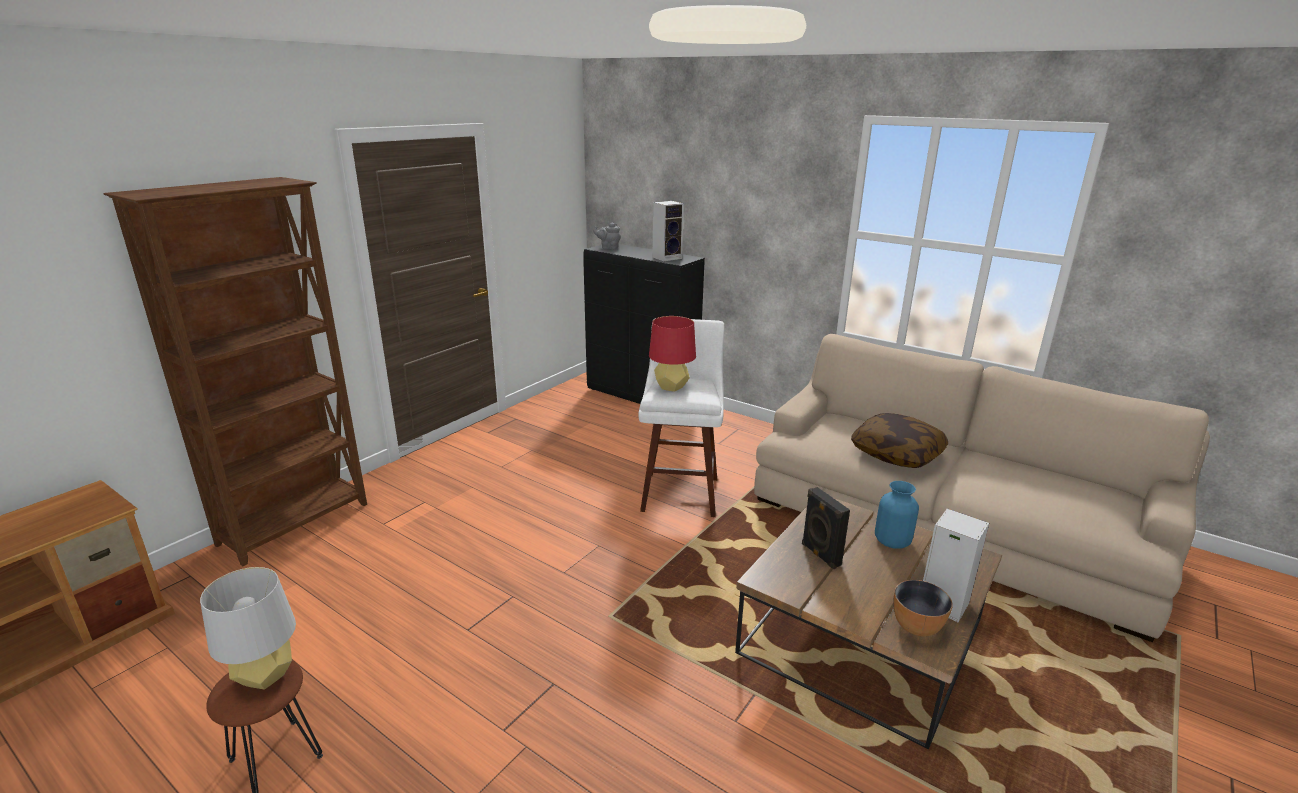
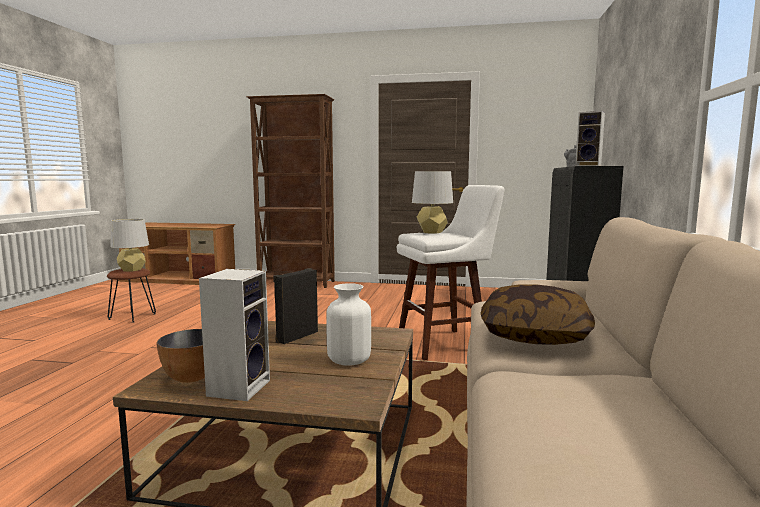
camera: 65 degrees right, 15 degrees down
red table lamp [649,316,696,392] -> grey table lamp [412,171,453,234]
blue vase [875,481,919,549] -> white vase [326,283,371,366]

